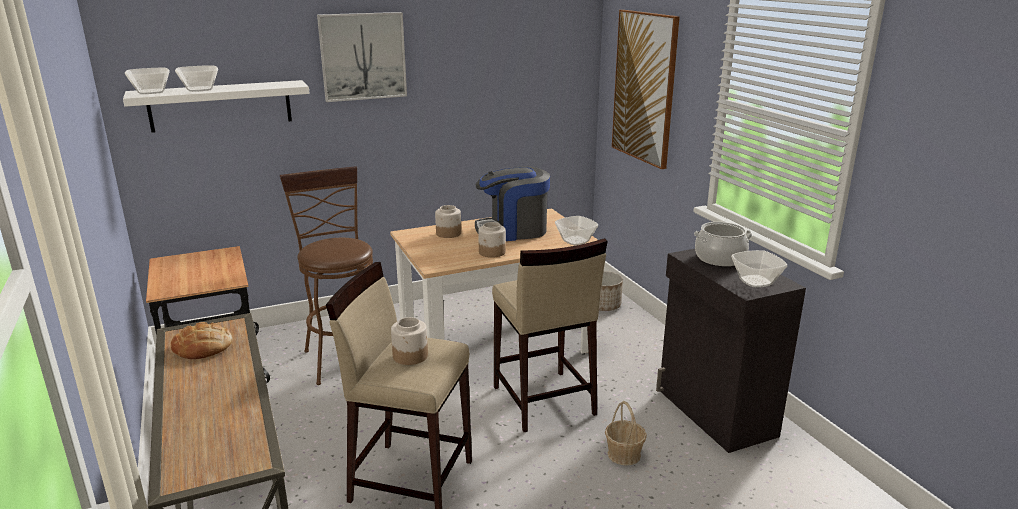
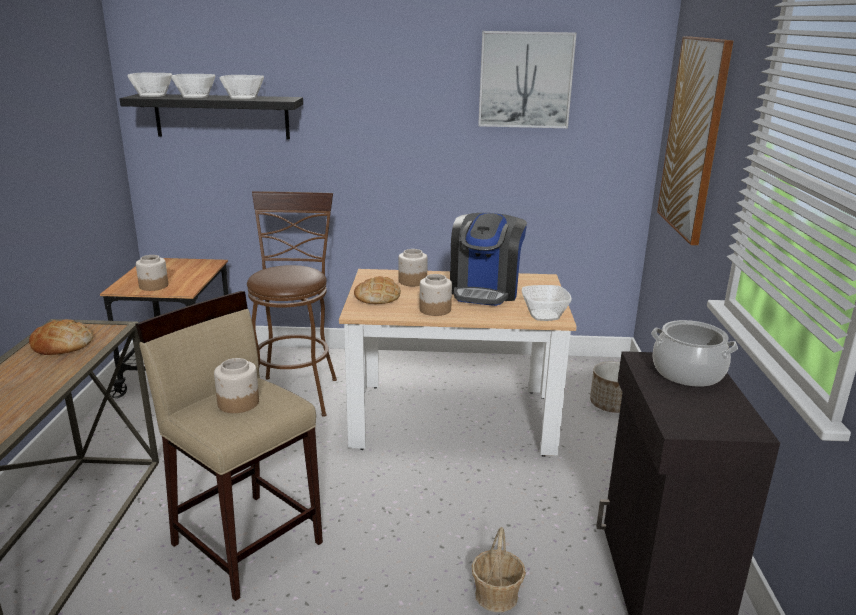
camera: 25 degrees right, 0 degrees up
white shelf [123,80,309,133] -> black shelf [119,94,303,139]
picture [317,12,407,102] -> picture moved to [478,31,577,128]
coffee machine [475,166,550,241] -> coffee machine turned 90 degrees counterclockwise [450,213,527,306]
beige stool [492,238,608,432] -> none
bowl [731,250,787,287] -> bowl moved to [220,75,264,99]
none -> jar [136,255,168,291]
none -> bread [354,276,401,304]

